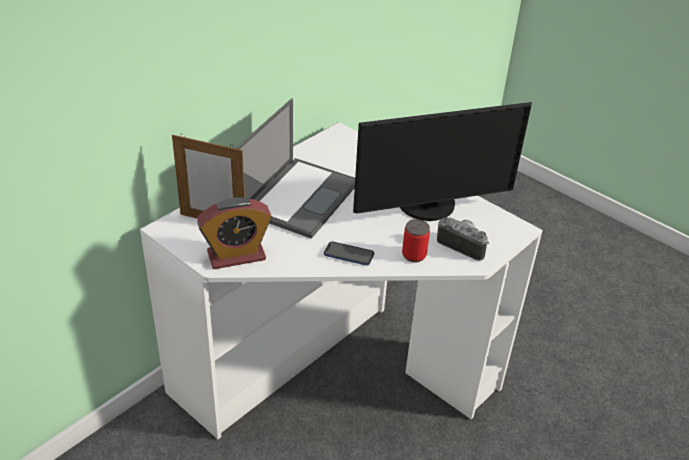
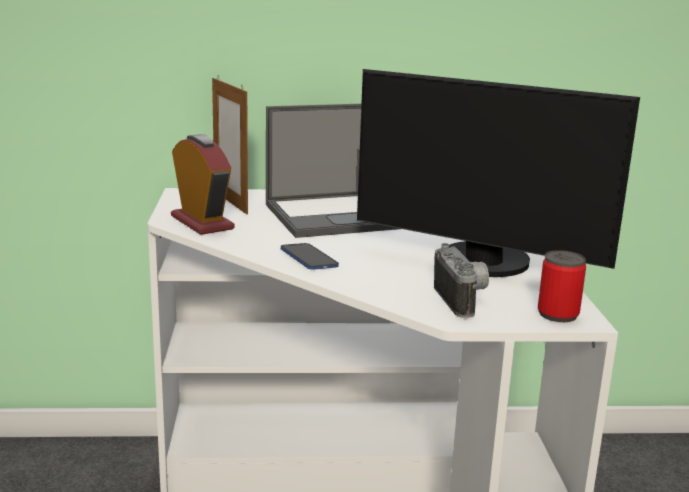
camera: 45 degrees right, 20 degrees down
alarm clock [197,197,272,269] -> alarm clock turned 150 degrees counterclockwise [171,134,234,235]
can [402,219,430,262] -> can moved to [538,250,586,322]

